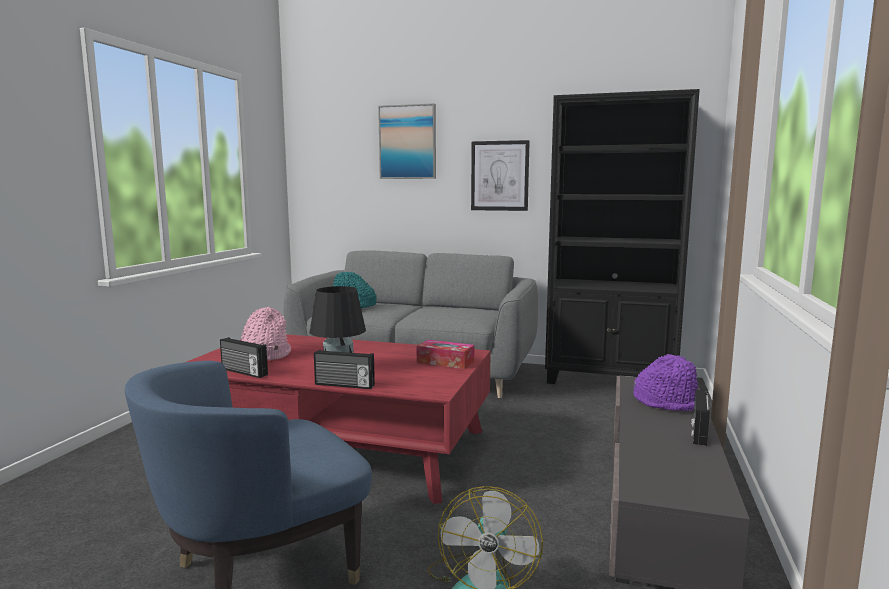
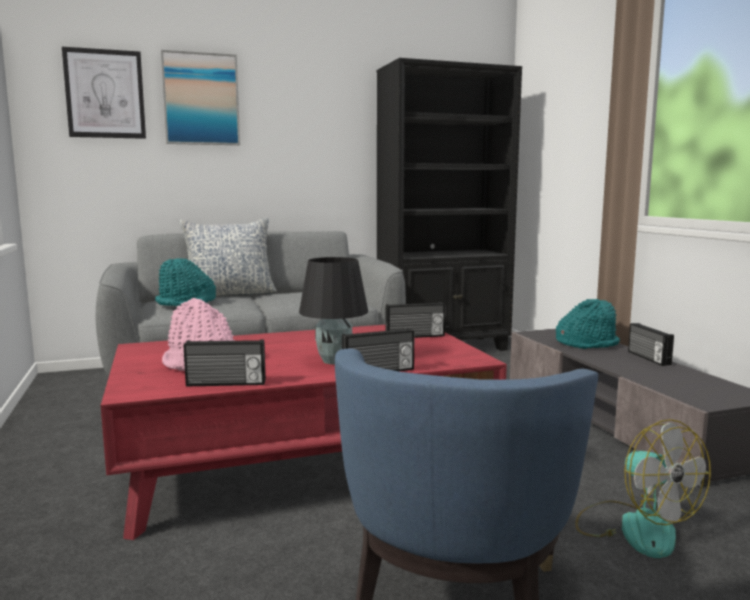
camera: 35 degrees left, 0 degrees up
tissue box [417,340,474,369] -> radio [386,302,445,338]
picture [471,140,530,211] -> picture moved to [62,47,146,139]
purple hat [633,354,698,411] -> turquoise hat [556,299,620,349]
none -> pillow [179,218,277,296]

